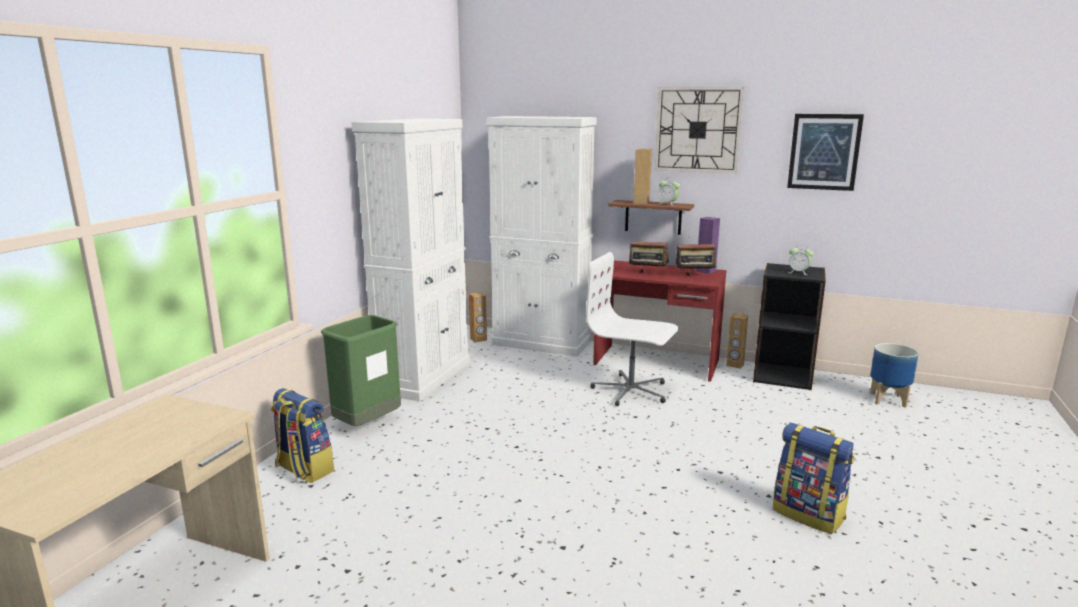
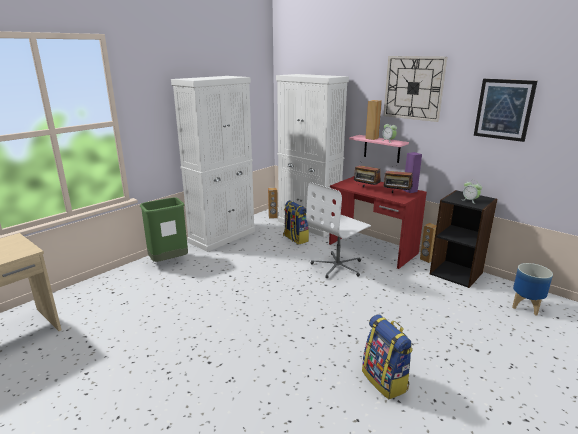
camera: 20 degrees right, 5 degrees up
backpack [271,388,334,483] -> backpack moved to [283,200,309,244]
white office chair [586,252,679,406] -> white office chair turned 90 degrees counterclockwise [306,182,371,278]
brown shelf [608,200,694,235] -> pink shelf [349,135,409,163]

